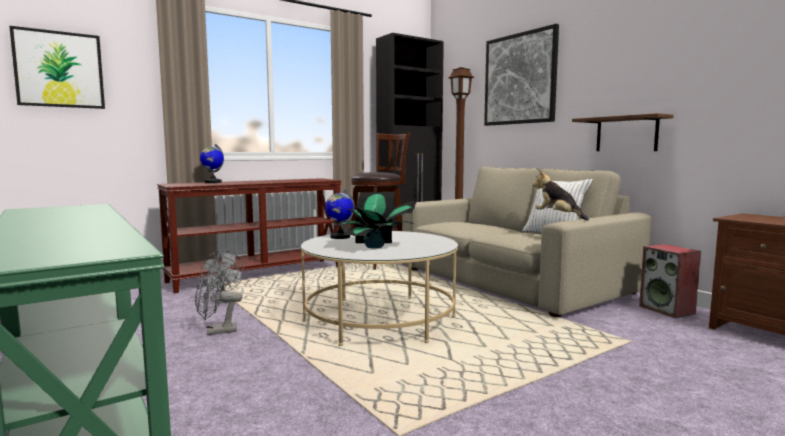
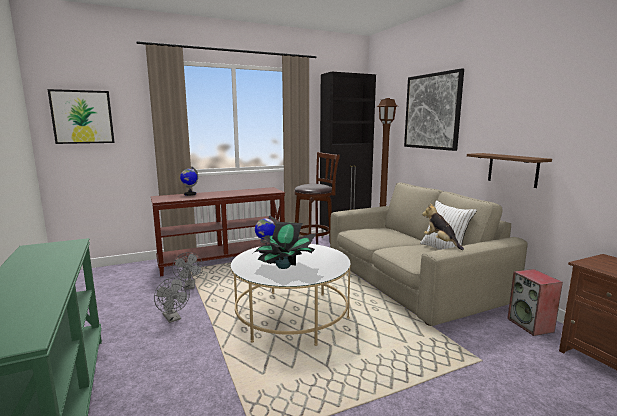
camera: 10 degrees right, 5 degrees up
grey fan [195,271,242,335] -> grey fan turned 120 degrees counterclockwise [154,278,190,323]

